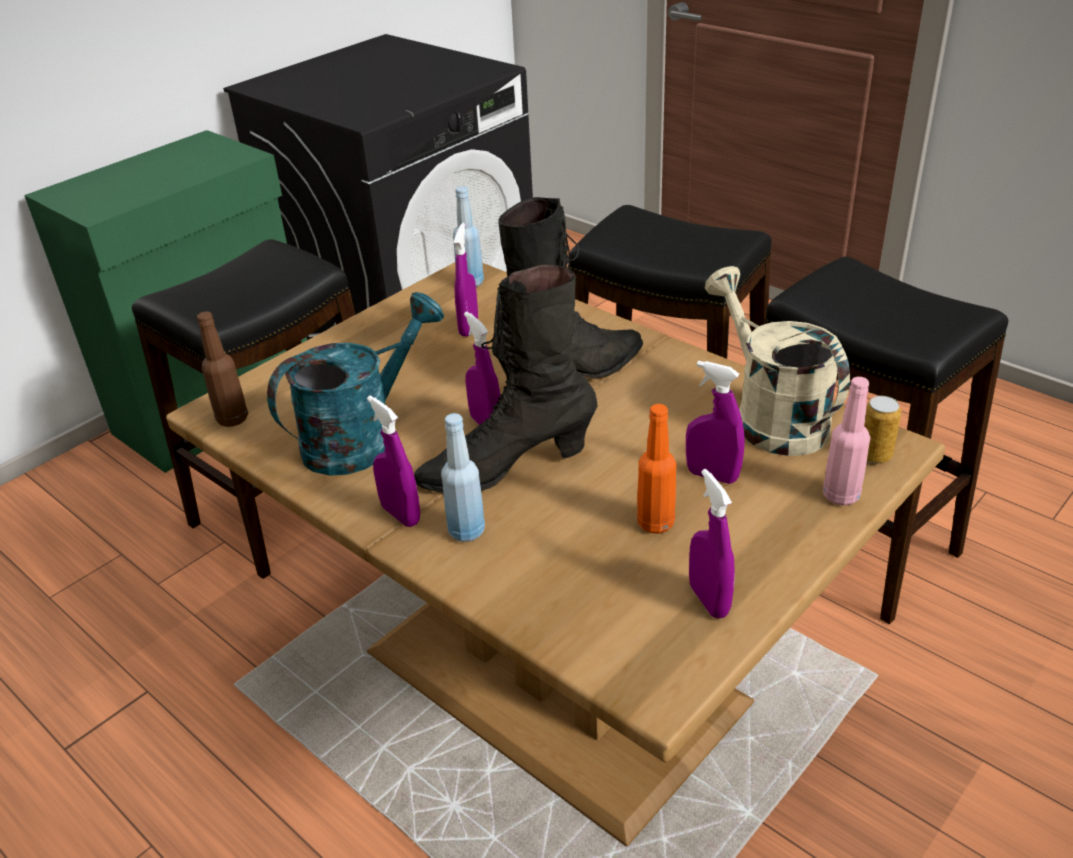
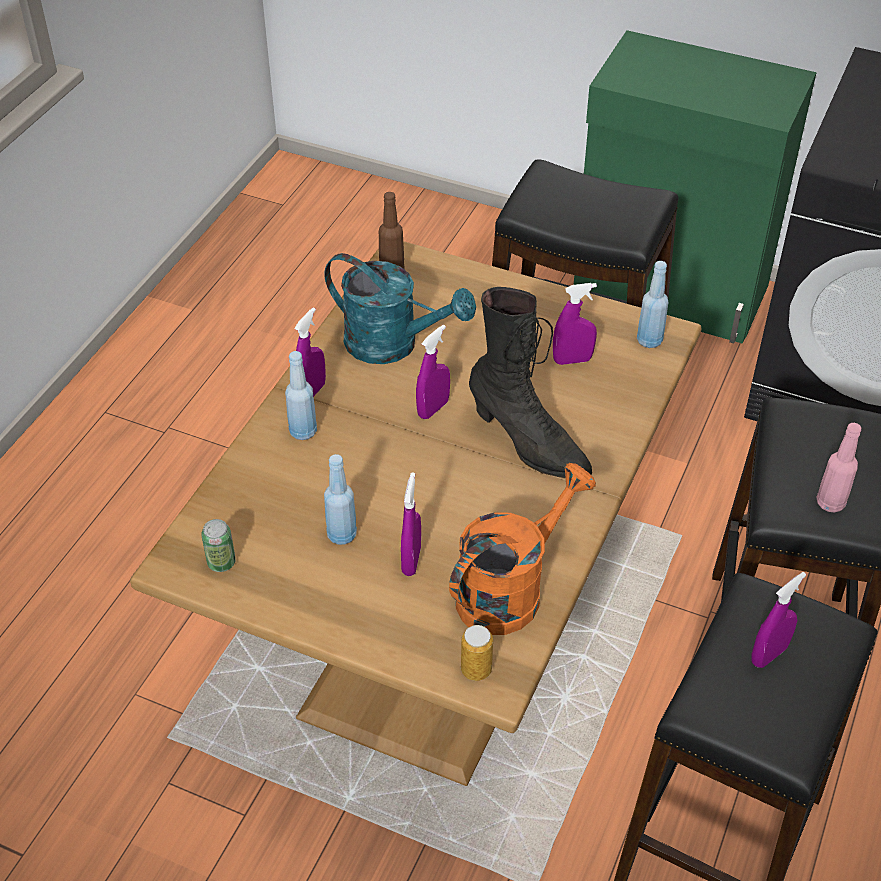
camera: 70 degrees right, 10 degrees up
black boot [414,265,598,493] -> none
orange bottle [637,404,676,534] -> blue bottle [324,454,357,545]
purple spray bottle [689,469,735,619] -> purple spray bottle moved to [751,572,806,668]
beige watering can [705,266,850,456] -> orange watering can [449,463,596,635]
pink bottle [823,377,870,506] -> pink bottle moved to [817,423,861,513]
none -> can [201,519,236,572]

